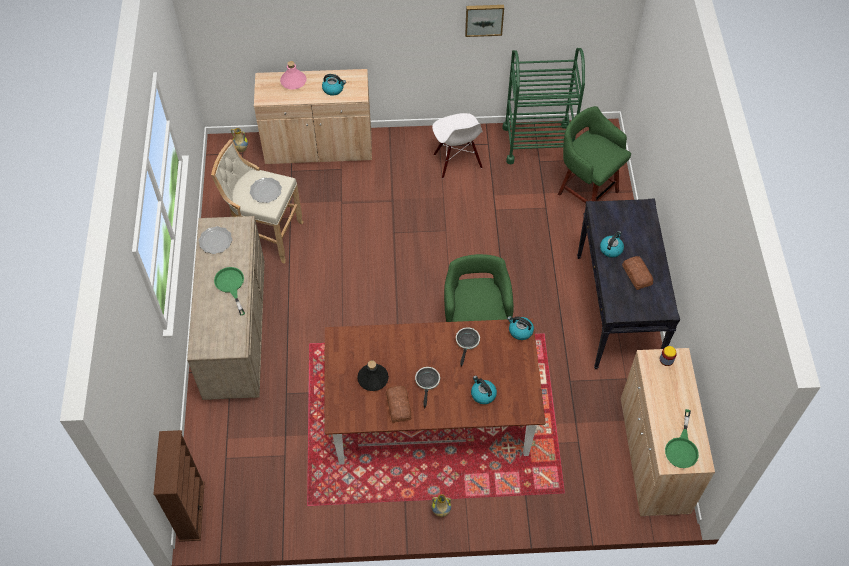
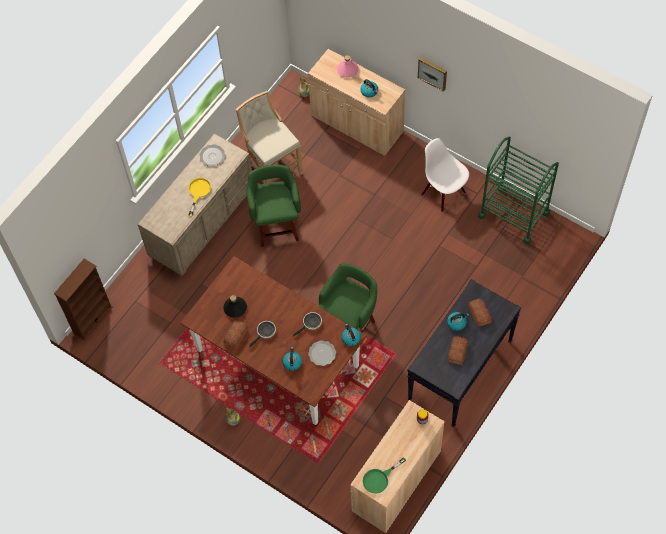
camera: 40 degrees right, 5 degrees up
green frying pan [214,267,245,316] -> yellow frying pan [188,178,211,216]
plate [250,178,282,203] -> plate moved to [308,340,336,366]
white chair [432,113,483,178] -> white chair turned 120 degrees clockwise [421,138,469,212]
picture [465,5,504,37] -> picture moved to [418,57,447,92]
green stool [558,106,631,203] -> green stool moved to [247,165,301,247]
none -> bread [468,299,492,327]

